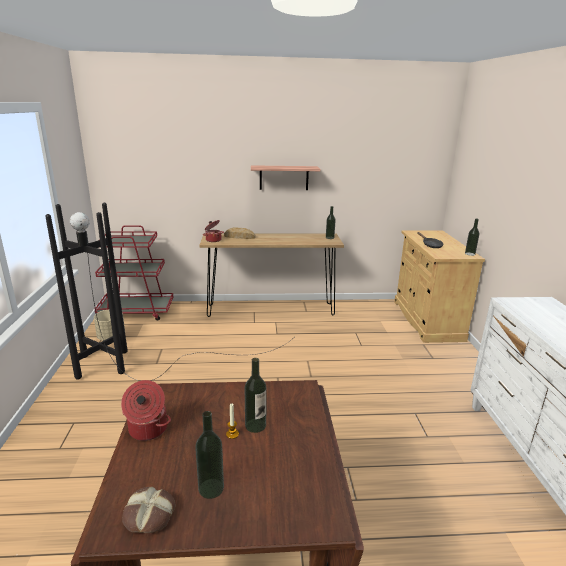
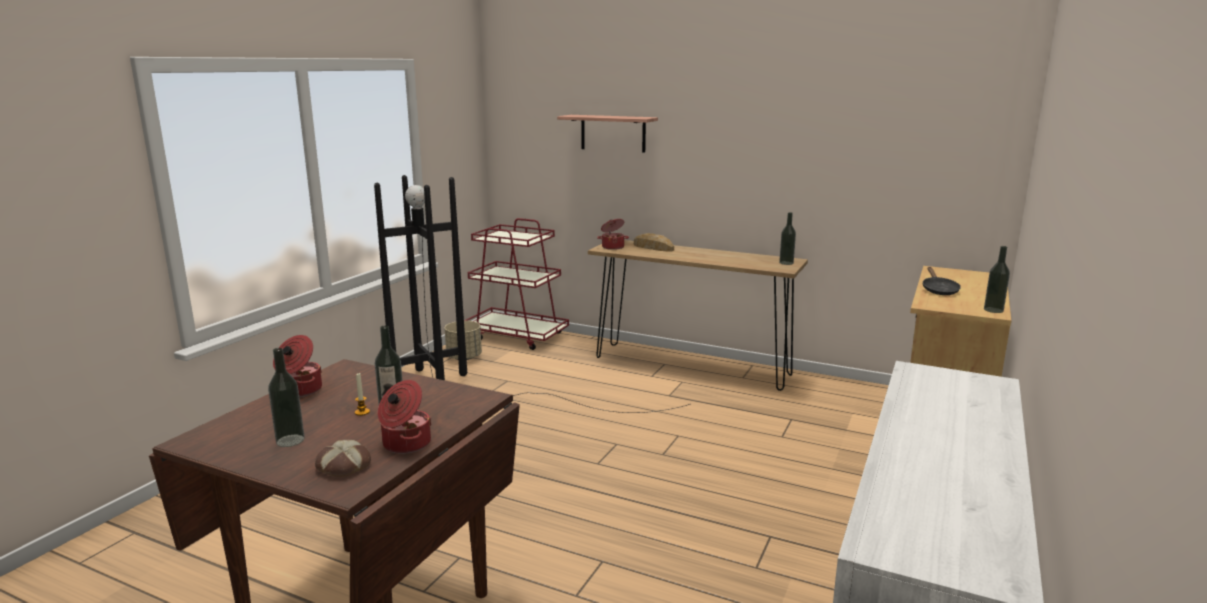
camera: 30 degrees right, 5 degrees down
bread [122,487,175,533] -> bread moved to [315,440,371,477]
shelf [251,165,321,190] -> shelf moved to [557,115,658,153]
none -> cooking pot [378,380,432,454]

